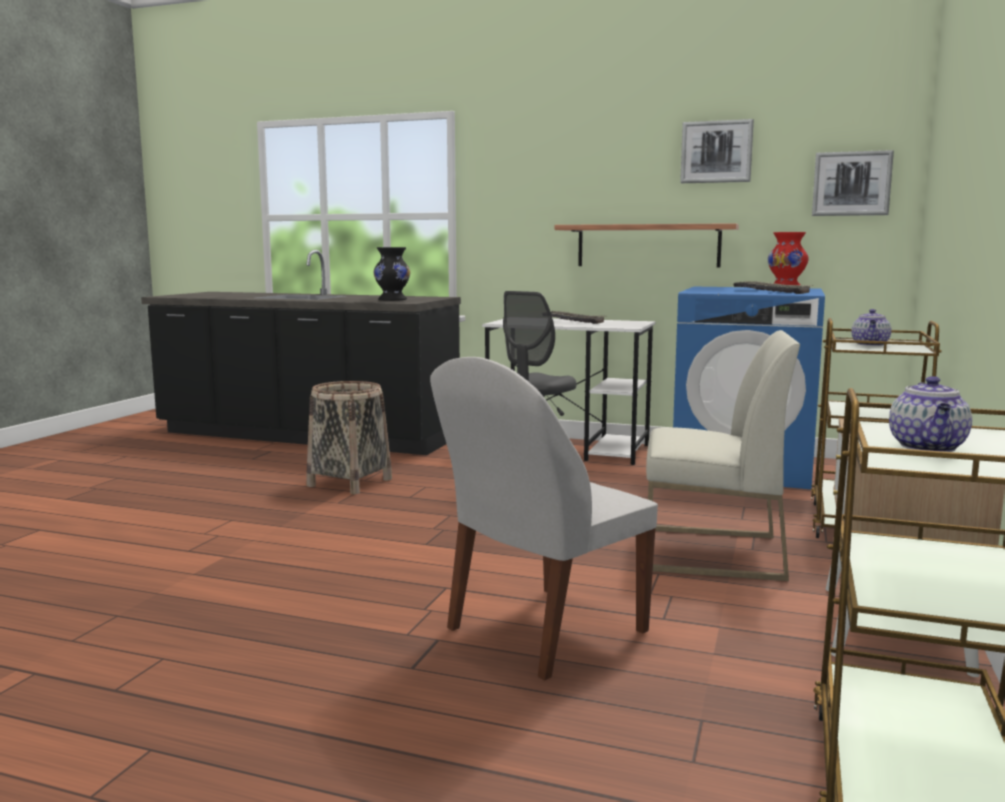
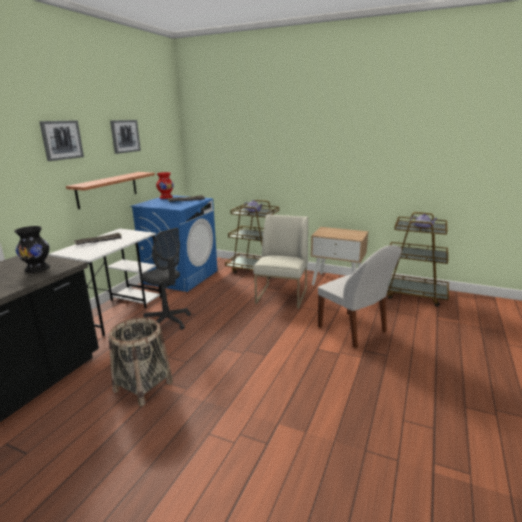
camera: 85 degrees left, 10 degrees up
picture [812,150,894,216] -> picture moved to [39,120,84,161]

